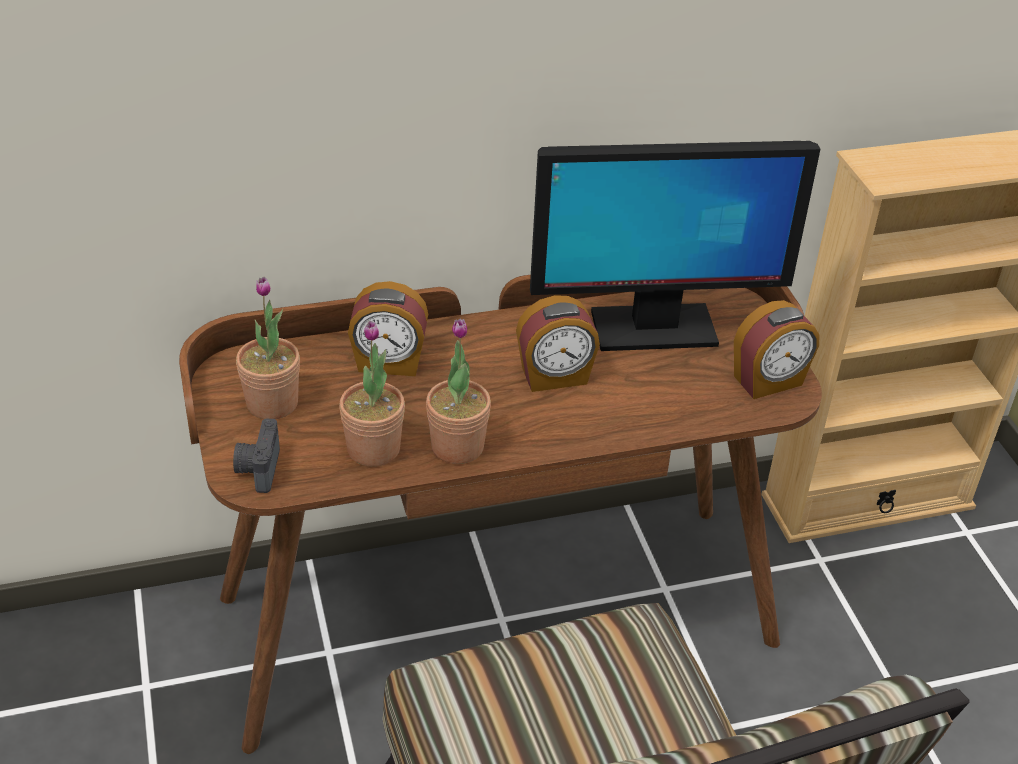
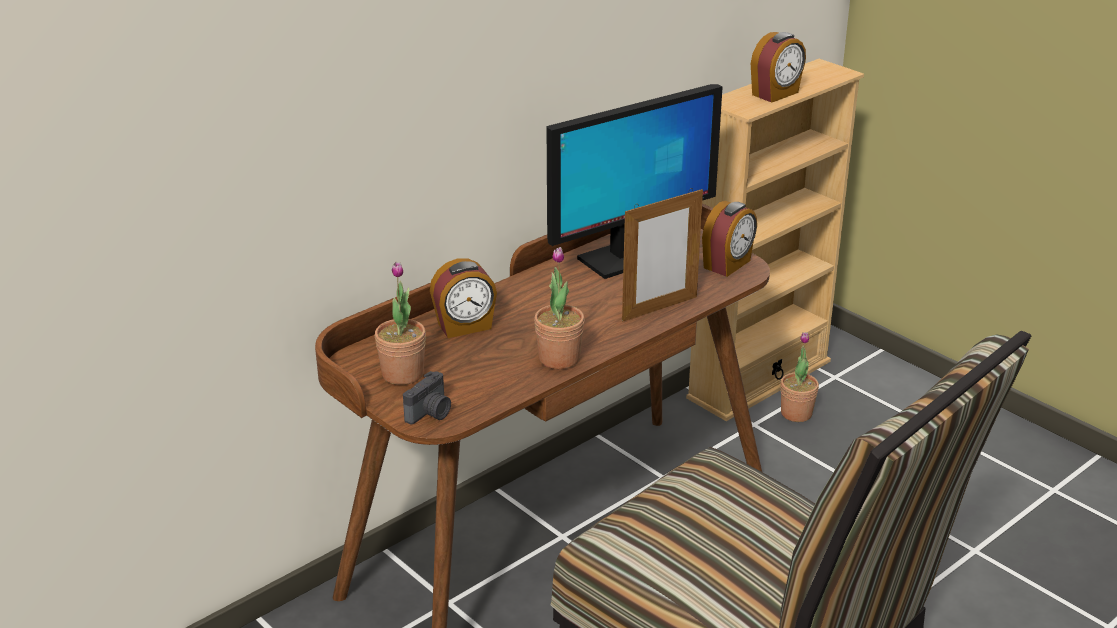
camera: 25 degrees left, 10 degrees down
camera [233,419,280,493] -> camera turned 120 degrees counterclockwise [403,371,451,424]
potted plant [339,321,405,467] -> potted plant moved to [780,332,819,422]
alarm clock [516,295,600,392] -> alarm clock moved to [751,32,806,103]
none -> picture frame [622,188,703,321]

